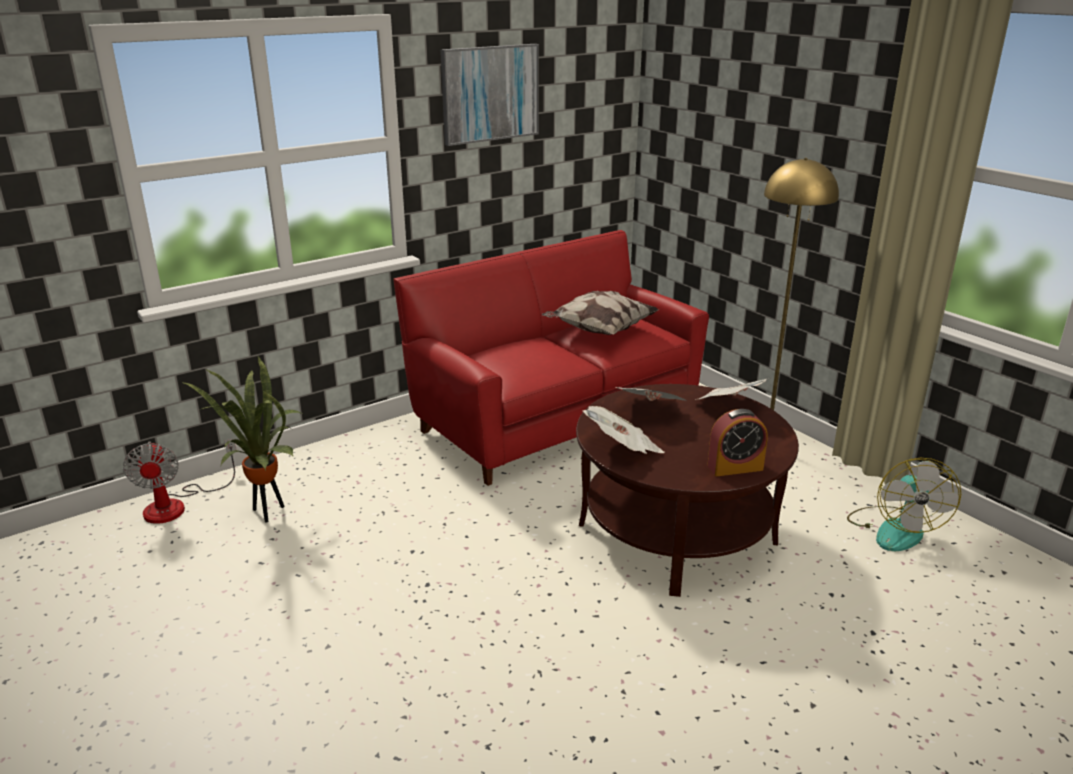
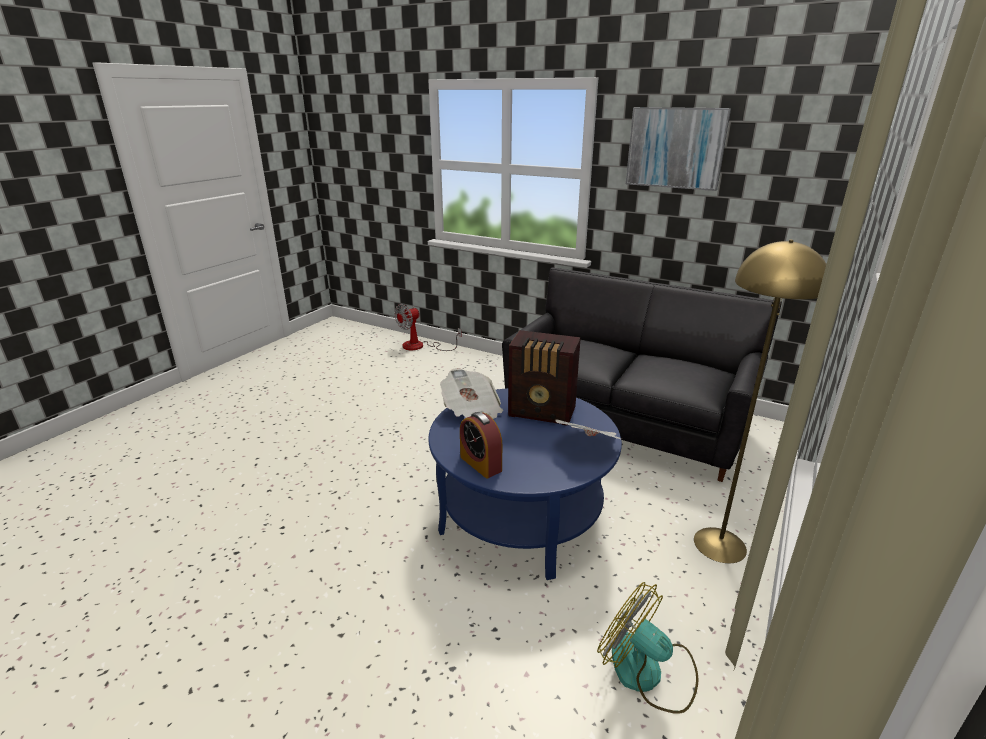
camera: 65 degrees right, 0 degrees up
potted plant [181,357,302,522] -> none
red sofa [393,230,709,486] -> black sofa [502,268,782,482]
pillow [542,291,659,335] -> none
brown coffee table [576,384,799,597] -> blue coffee table [428,388,622,580]
newspaper [616,387,687,401] -> radio [508,330,581,426]
fan [847,458,961,551] -> fan turned 60 degrees clockwise [597,582,699,714]

